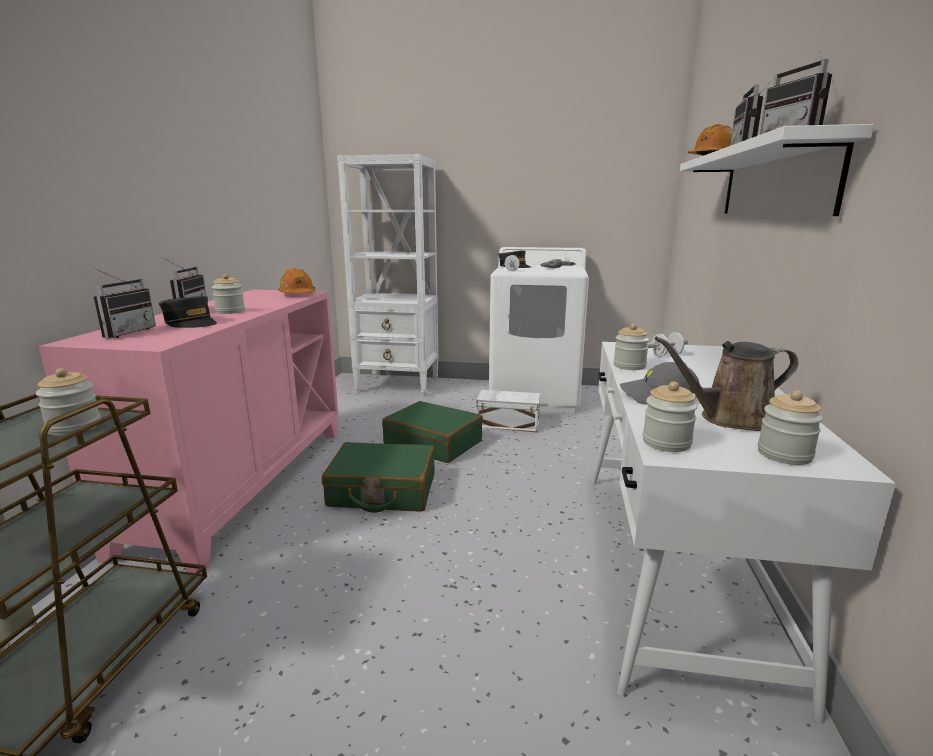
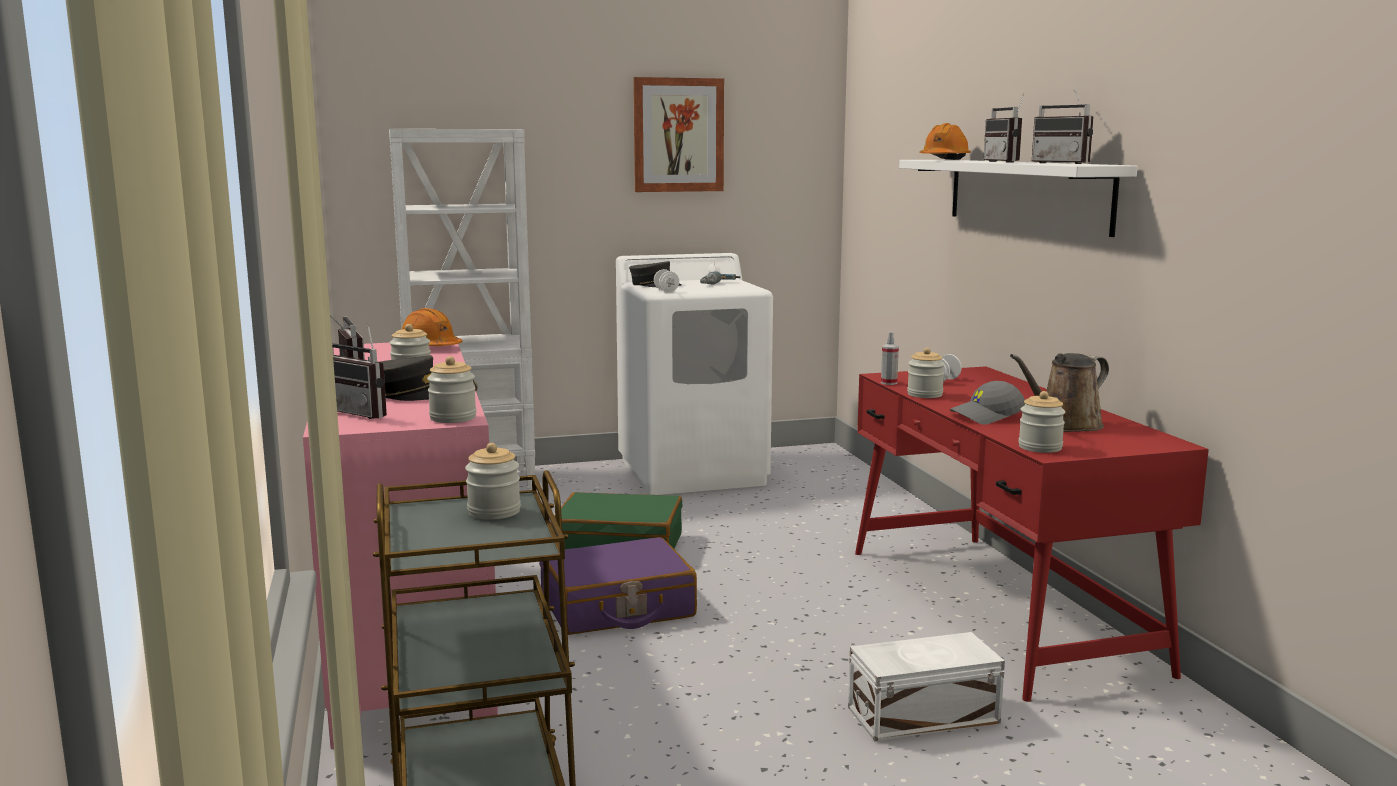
camera: 25 degrees left, 5 degrees down
radio [94,268,156,338] -> radio turned 135 degrees clockwise [332,323,387,419]
green suitcase [322,442,435,513] -> purple suitcase [539,537,697,635]
white storage box [476,390,540,432] -> white storage box moved to [848,632,1005,741]
white desk [591,342,896,724] -> red desk [855,366,1209,702]
jar [758,391,823,465] -> jar moved to [427,356,476,423]
none -> picture [633,77,724,192]
none -> spray bottle [881,332,899,385]

